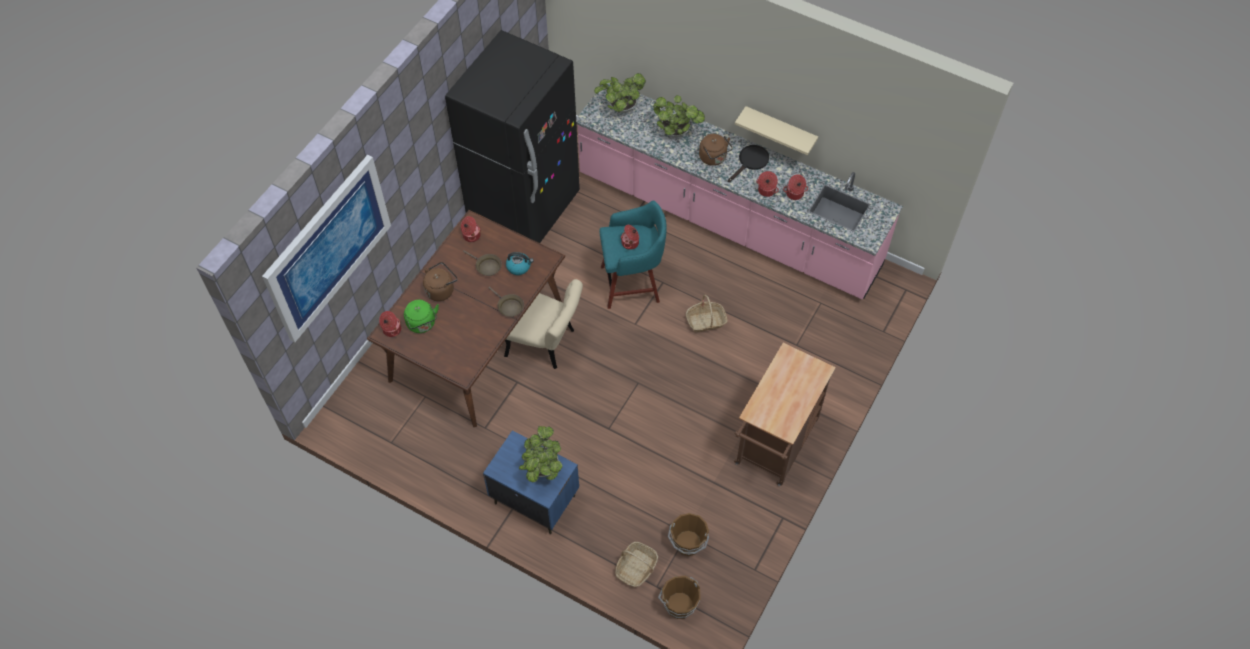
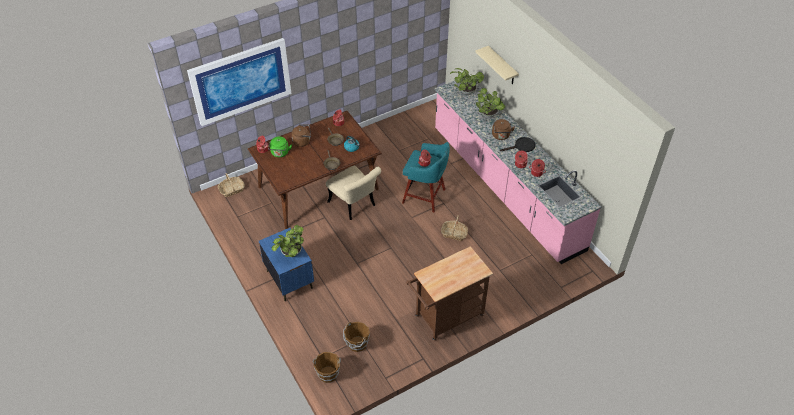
camera: 30 degrees right, 10 degrees down
black fridge [445,30,580,243] -> none
basket [615,542,658,587] -> basket moved to [218,173,245,197]
beige shelf [735,106,818,155] -> beige shelf moved to [475,46,519,84]

